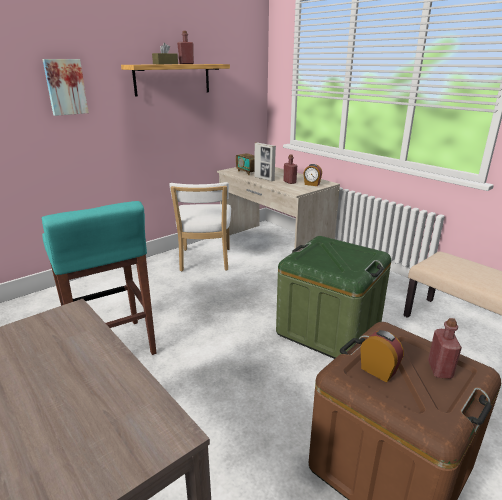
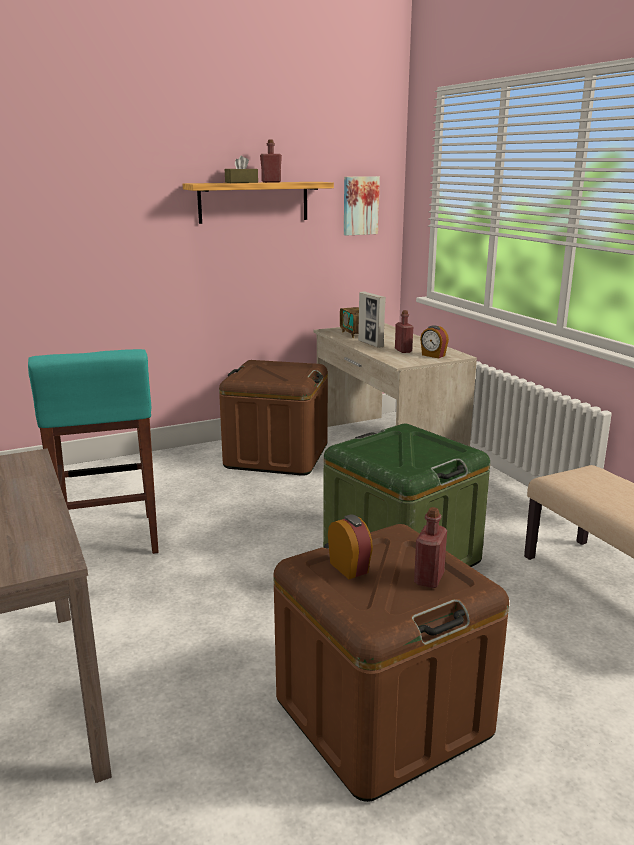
camera: 15 degrees right, 5 degrees down
picture [42,59,89,116] -> picture moved to [344,176,380,236]
white chair [169,182,231,271] -> brown storage box [219,360,328,476]

